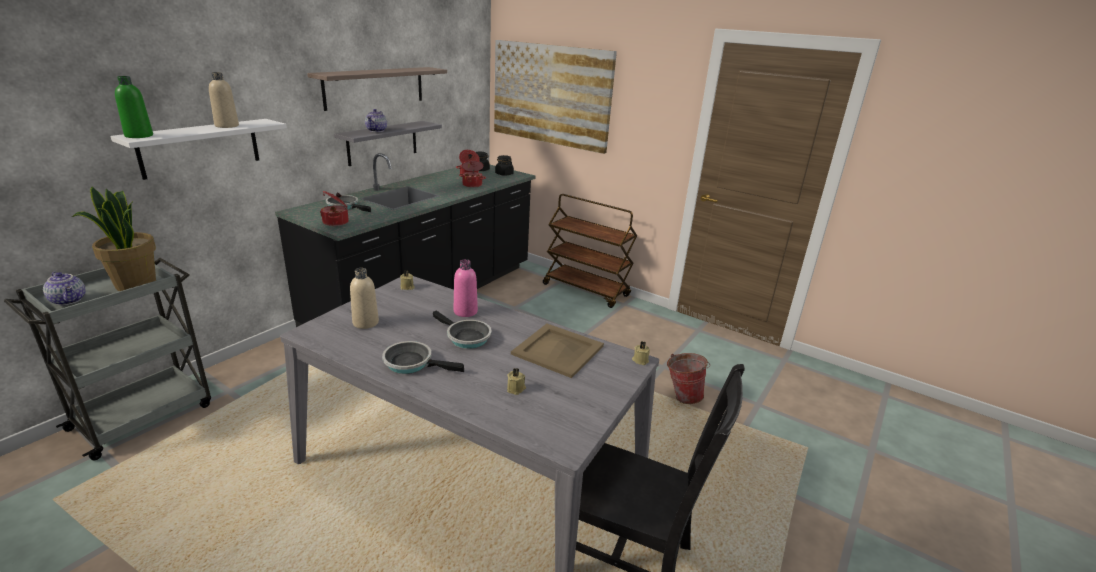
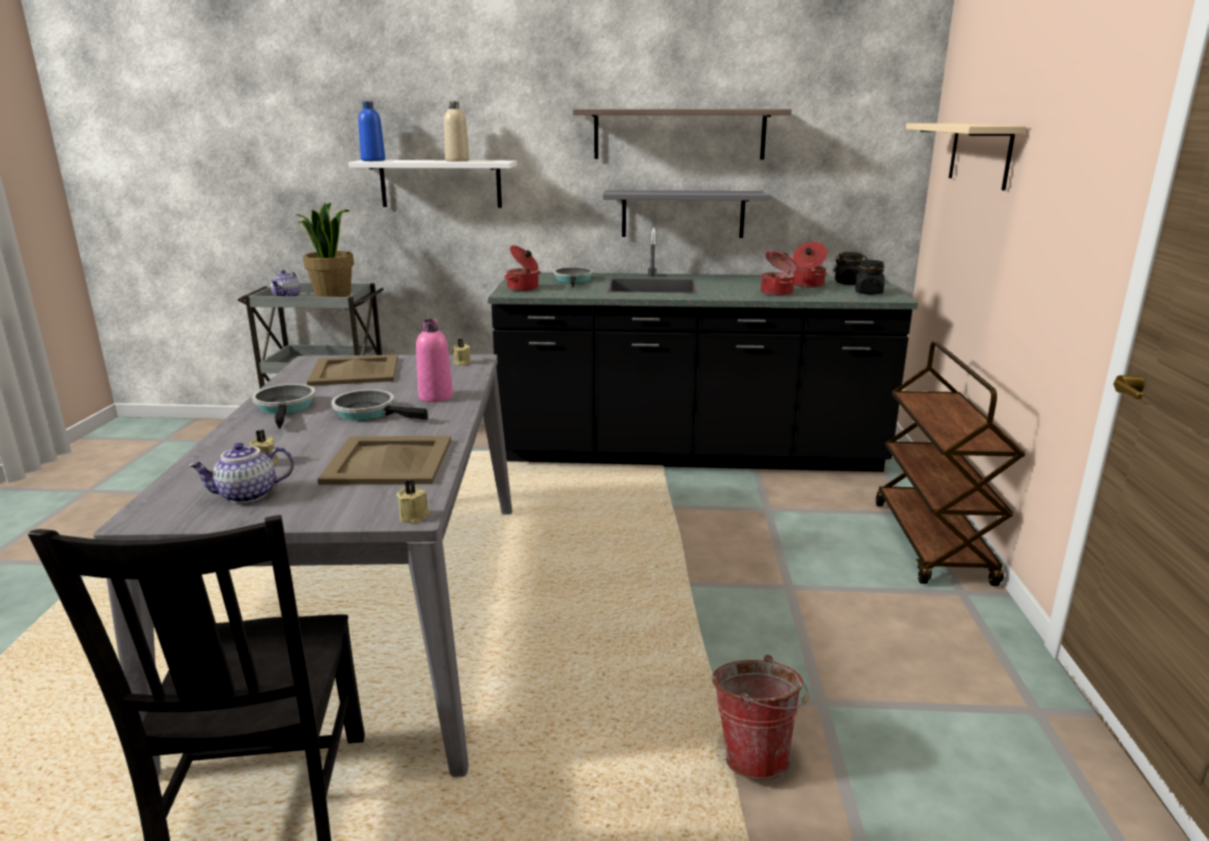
camera: 60 degrees right, 5 degrees down
green bottle [115,76,153,138] -> blue bottle [358,101,385,161]
beige bottle [350,268,379,329] -> beige tray [307,354,398,386]
teapot [365,109,387,132] -> teapot moved to [188,443,294,503]
frying pan [433,311,492,349] -> frying pan turned 105 degrees clockwise [331,389,428,421]
picture [494,40,617,154] -> beige shelf [906,123,1026,191]

